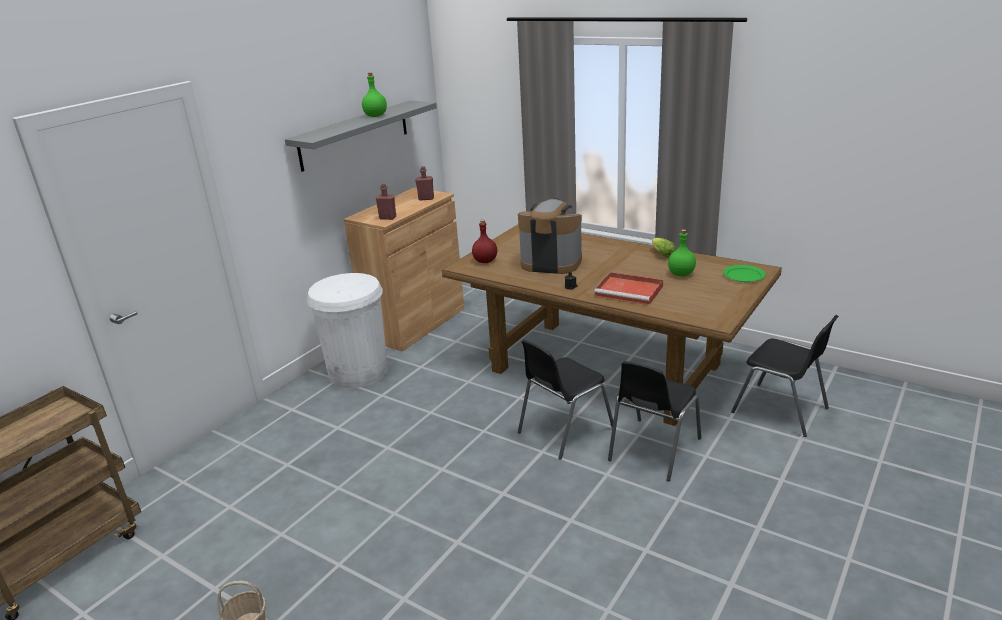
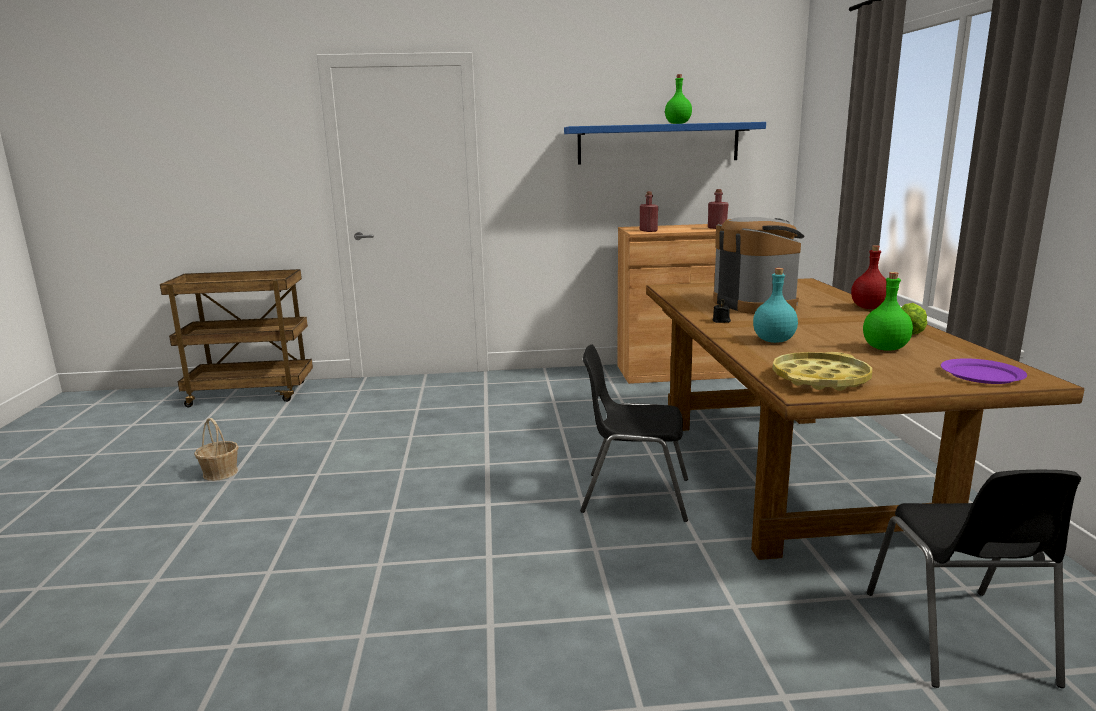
camera: 50 degrees right, 10 degrees down
grey shelf [285,100,437,172] -> blue shelf [564,122,766,165]
white trash can [307,273,387,388] -> none
red bottle [472,220,497,263] -> red bottle moved to [851,245,887,309]
red tray [594,272,663,305] -> turquoise bottle [753,268,798,343]
black chair [608,361,701,481] -> none
green plate [723,265,766,282] -> purple plate [941,358,1027,384]
none -> yellow tray [773,352,872,391]

